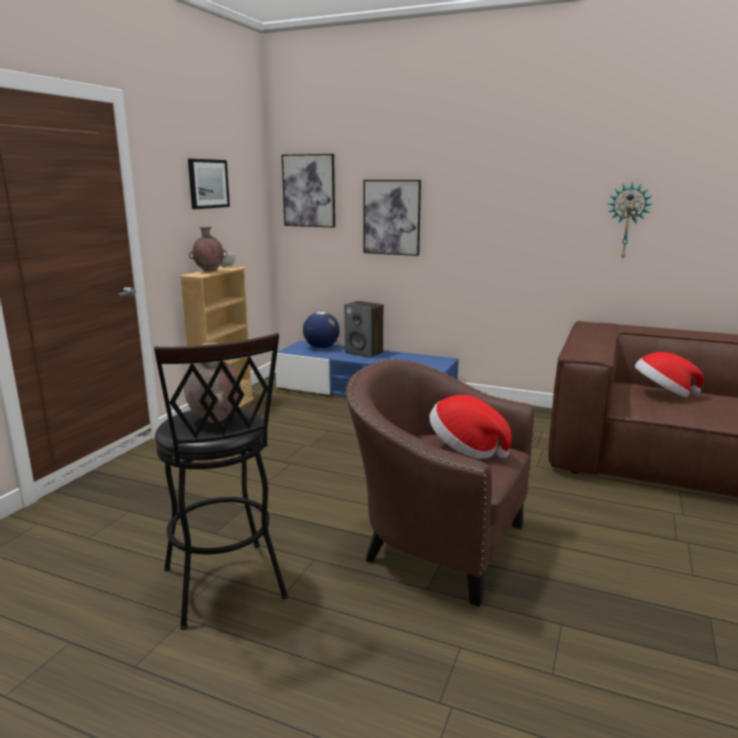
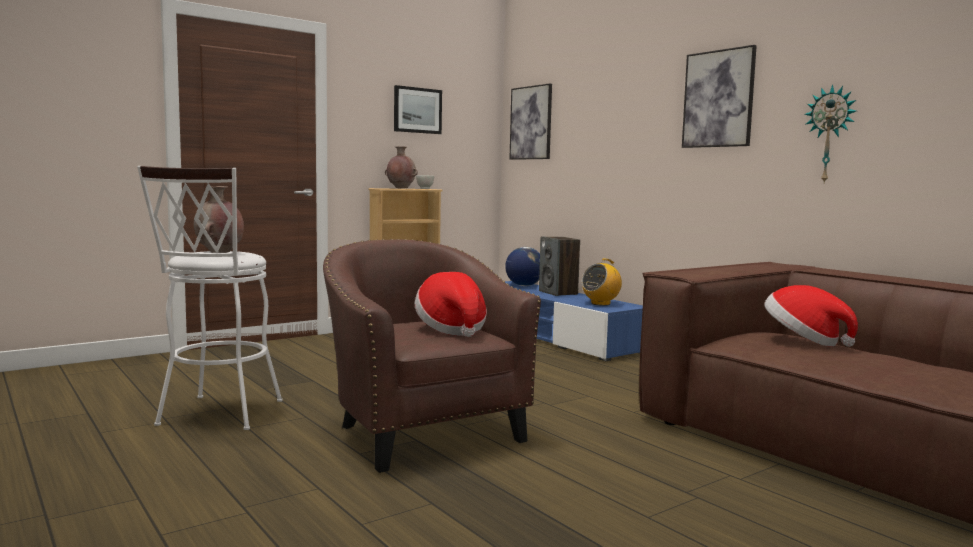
camera: 30 degrees right, 10 degrees down
black stool [154,333,288,630] -> white stool [137,166,283,430]
picture [363,180,421,256] -> picture moved to [682,45,757,148]
none -> radio [582,258,622,306]

